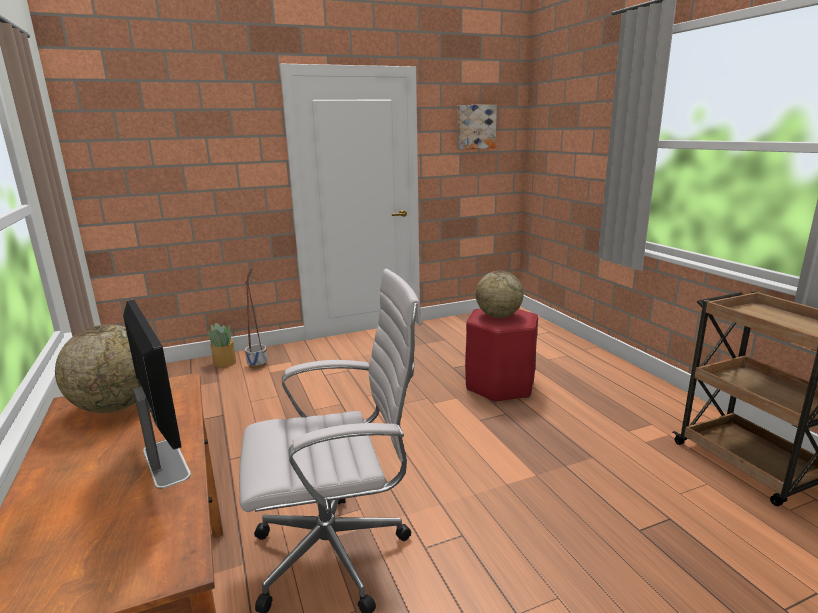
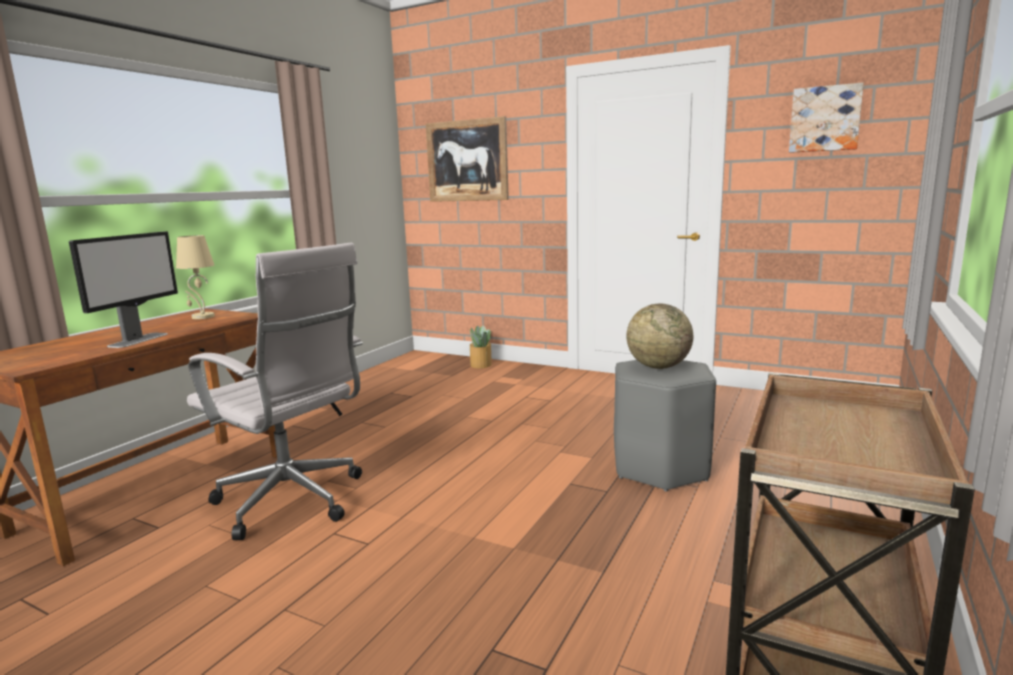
camera: 50 degrees right, 5 degrees down
globe [55,324,140,413] -> beige table lamp [176,235,215,319]
planter [245,268,268,369] -> none
red stool [465,309,538,403] -> grey stool [614,360,716,491]
none -> picture [426,116,509,202]

